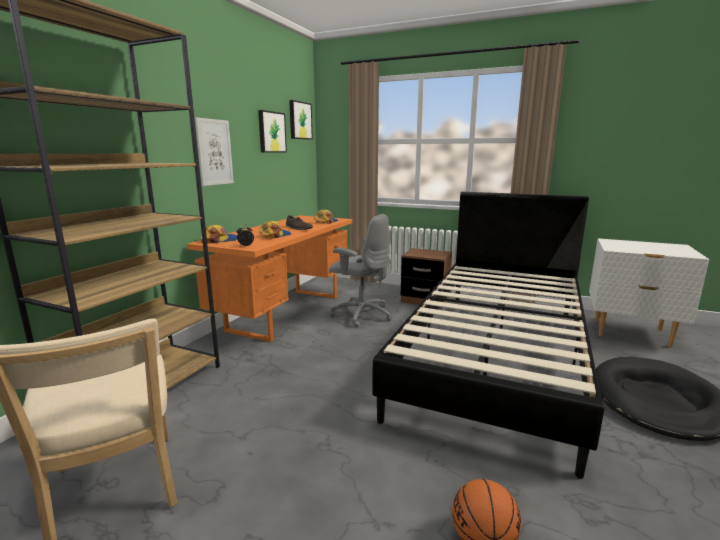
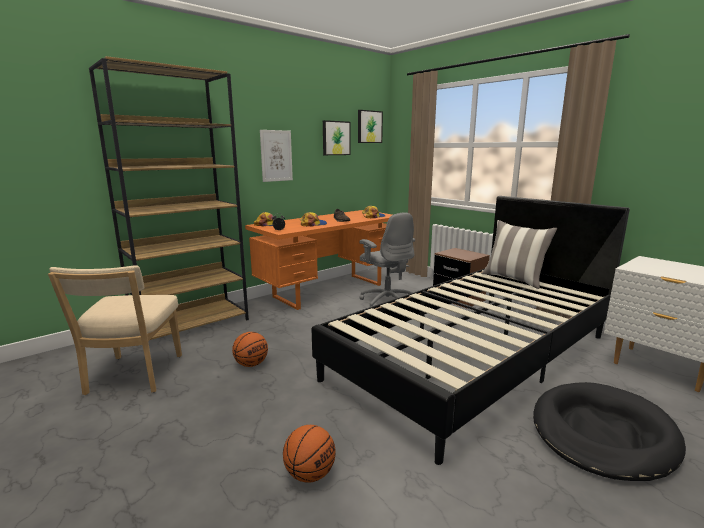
camera: 25 degrees right, 0 degrees up
none -> basketball [232,332,268,367]
none -> pillow [482,220,557,289]

